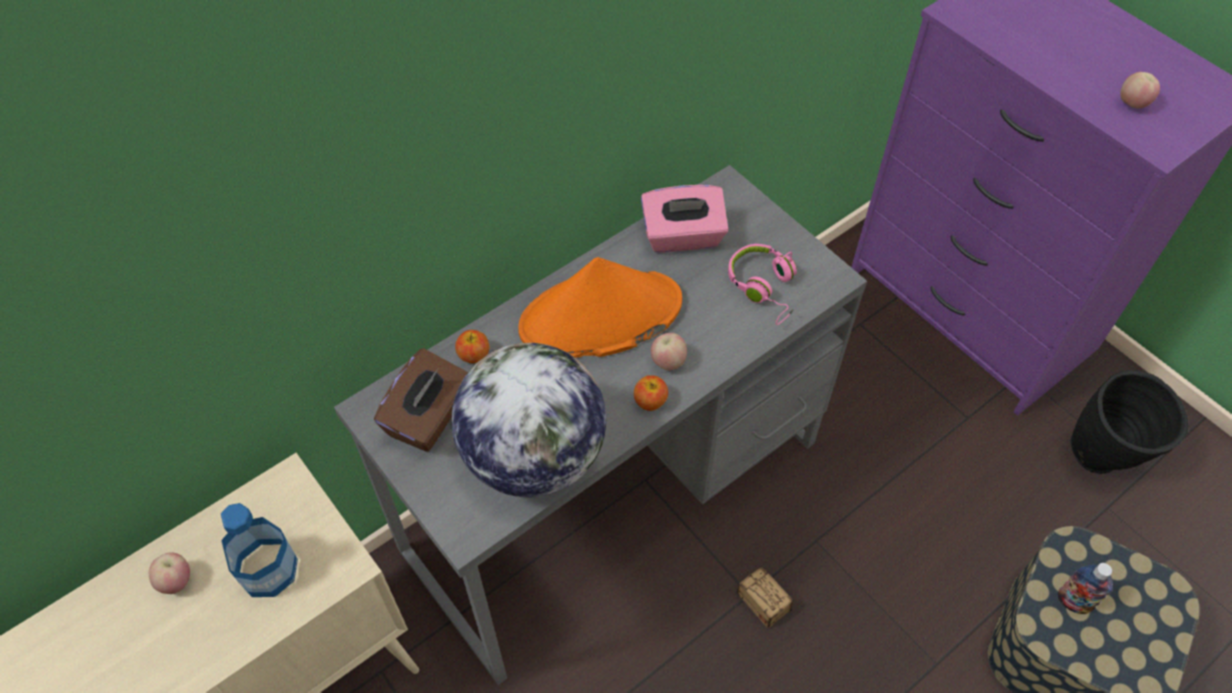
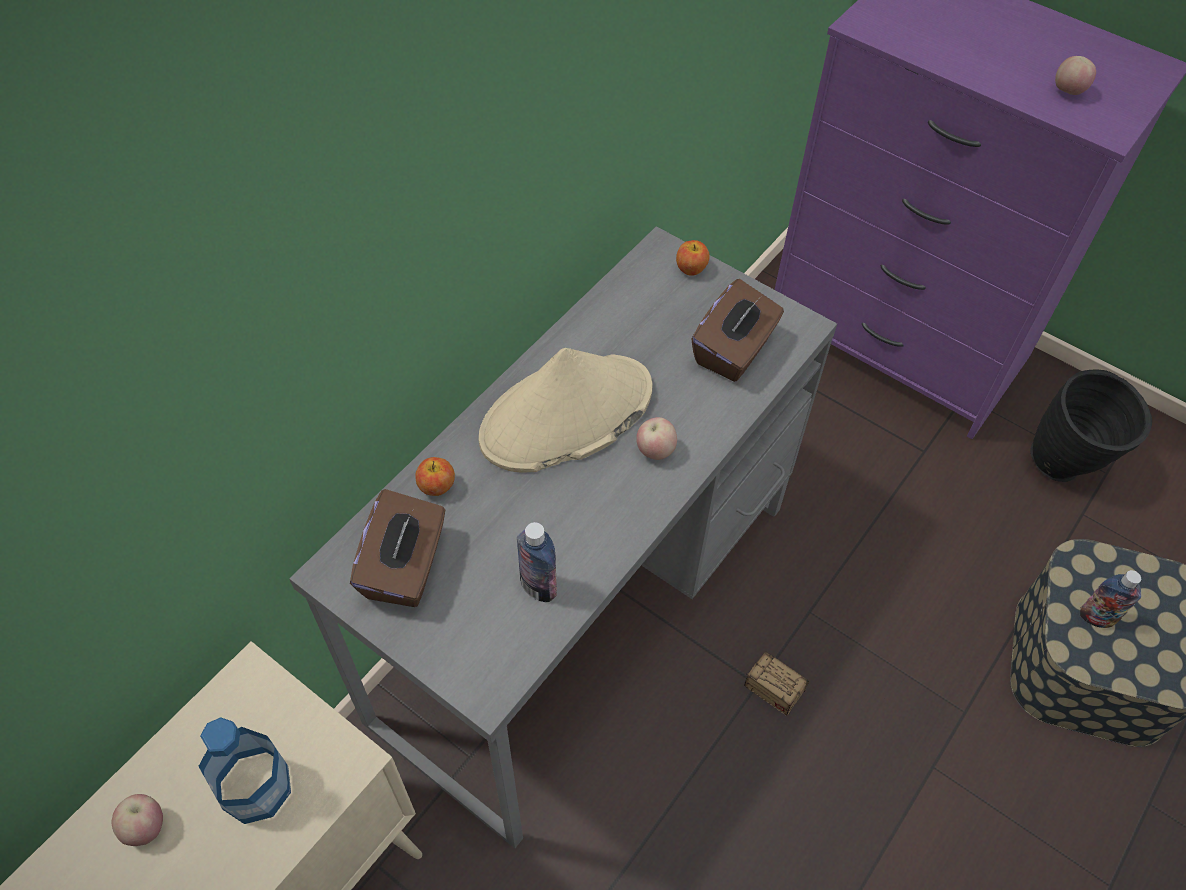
camera: 15 degrees left, 0 degrees up
globe [451,343,606,498] -> bottle [517,522,557,602]
orange hat [518,257,682,358] -> beige hat [479,348,652,473]
apple [634,375,668,411] -> apple moved to [676,240,710,276]
pink tissue box [641,185,729,253] -> none
pink headphones [728,244,797,325] -> brown tissue box [691,279,784,382]

